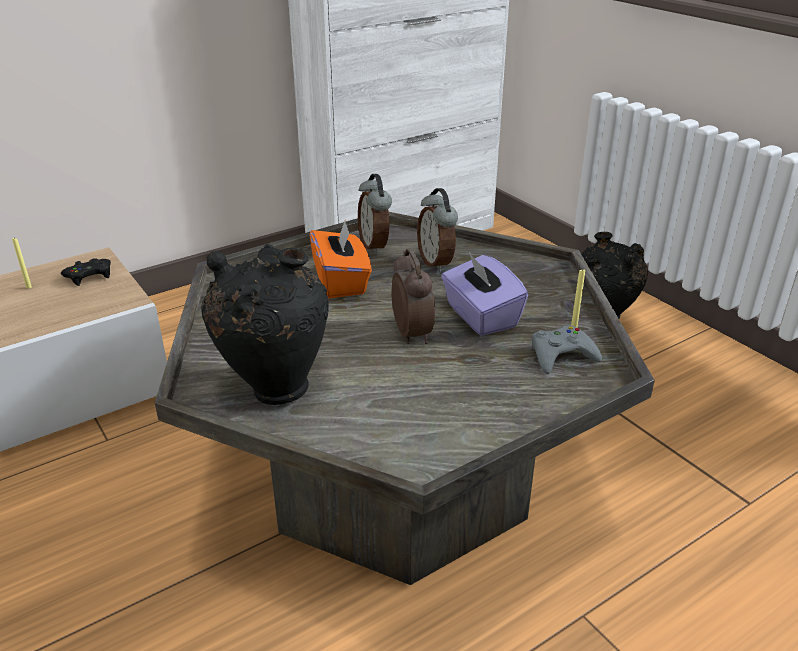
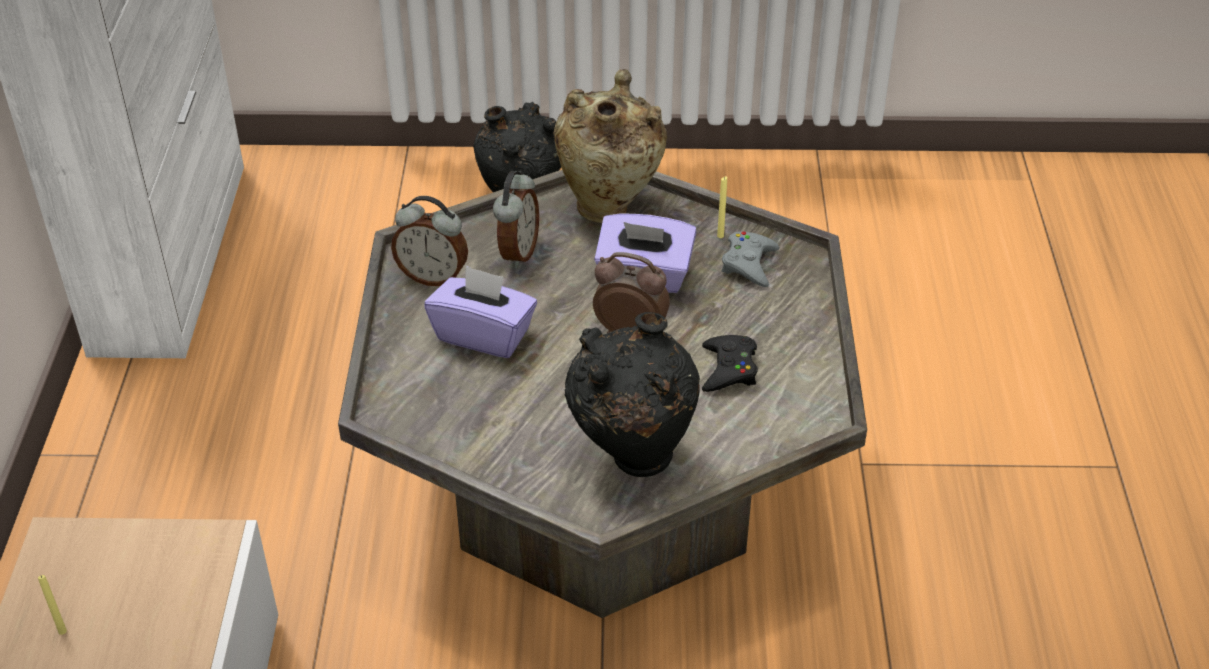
camera: 55 degrees left, 10 degrees up
black game controller [61,258,111,286] -> black game controller moved to [702,335,758,392]
orange tissue box [309,221,372,298] -> purple tissue box [425,266,537,358]
alarm clock [417,188,458,272] -> alarm clock turned 90 degrees counterclockwise [493,171,539,268]
none -> beige vase [554,69,667,223]

